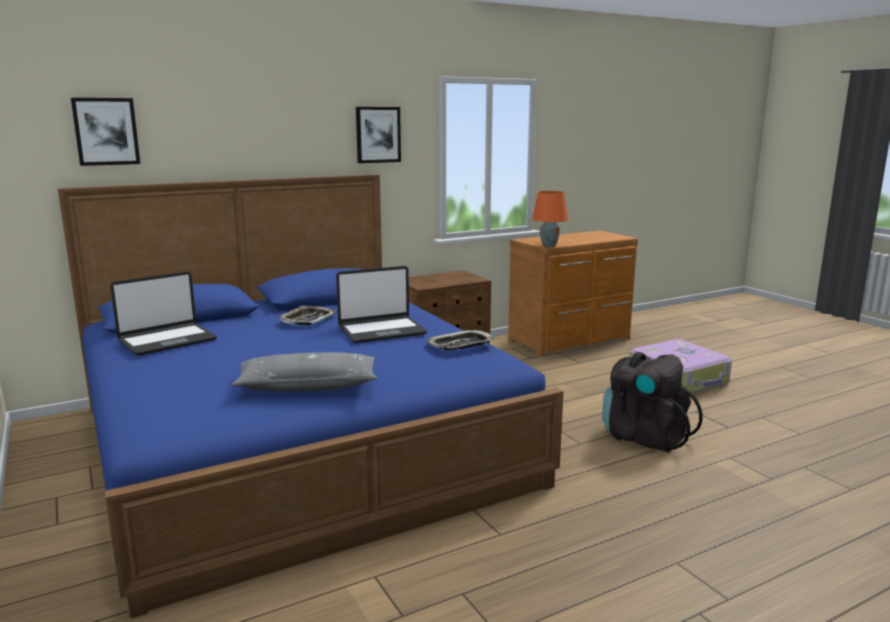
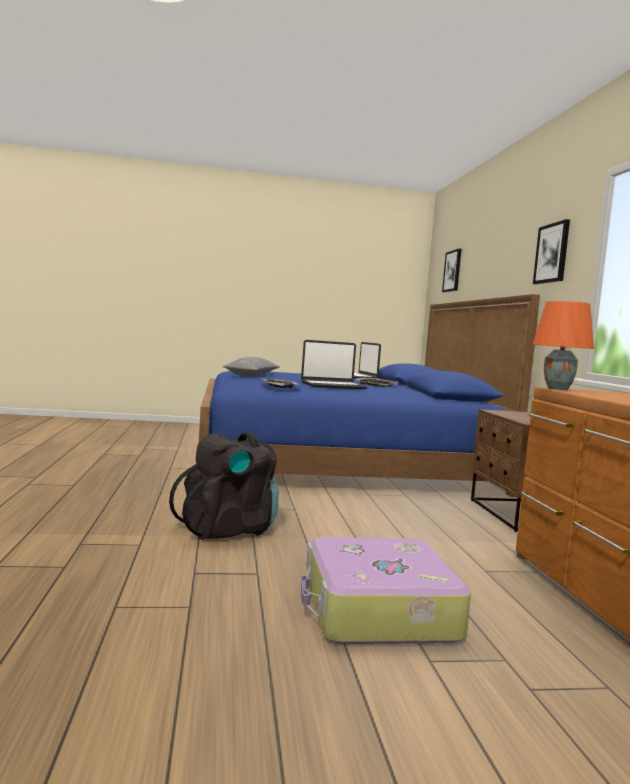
camera: 110 degrees right, 10 degrees down
laptop [336,266,427,343] -> laptop turned 105 degrees counterclockwise [301,340,367,390]

